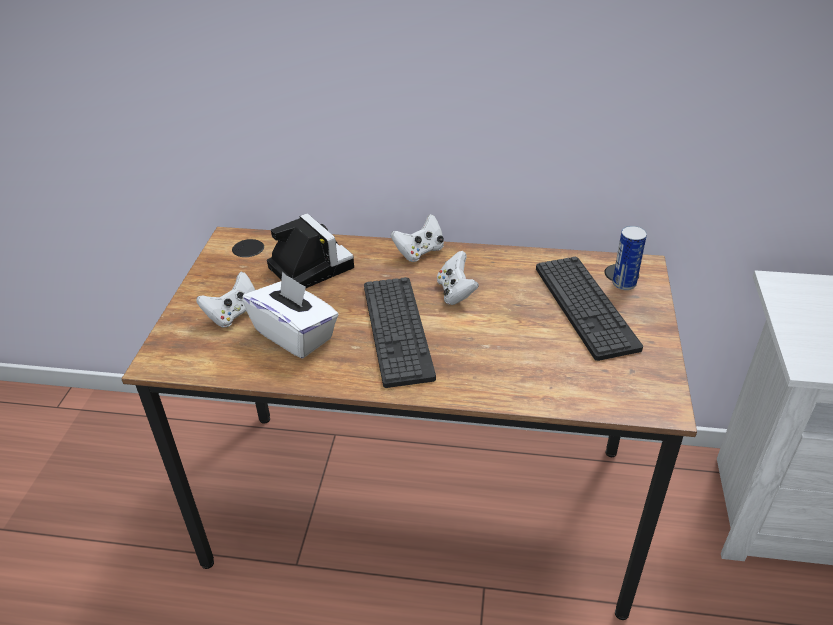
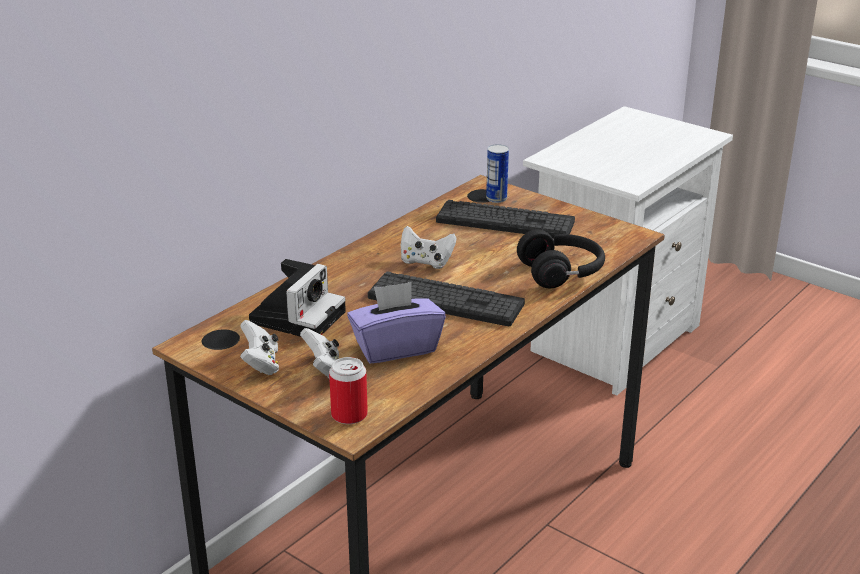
camera: 60 degrees left, 10 degrees down
white tissue box [242,271,339,358] -> purple tissue box [347,282,446,363]
camera [267,213,354,289] -> camera turned 120 degrees clockwise [249,259,346,337]
white game controller [391,214,444,262] -> white game controller moved to [240,320,279,375]
none -> can [329,357,368,424]
none -> black headphones [517,229,605,288]

